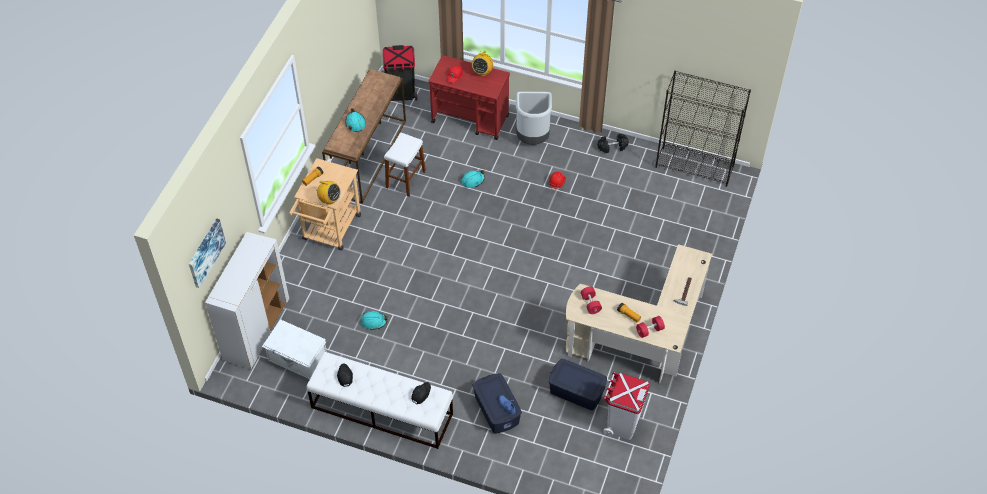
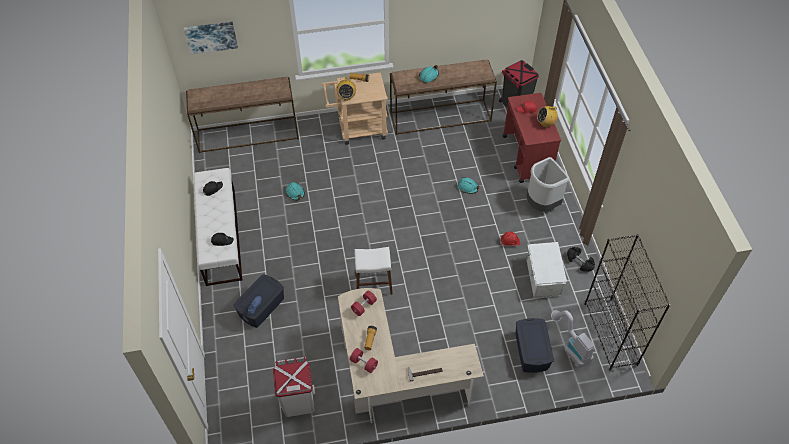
camera: 60 degrees right, 0 degrees up
white cabinet [205,232,289,369] -> brown console table [186,77,299,153]
white storage box [262,319,327,379] -> white storage box moved to [527,242,567,298]
white stool [384,132,426,197] -> white stool moved to [355,247,393,295]
blue storage box [549,359,607,411] -> blue storage box moved to [516,318,554,373]
none -> vacuum cleaner [551,310,595,368]

